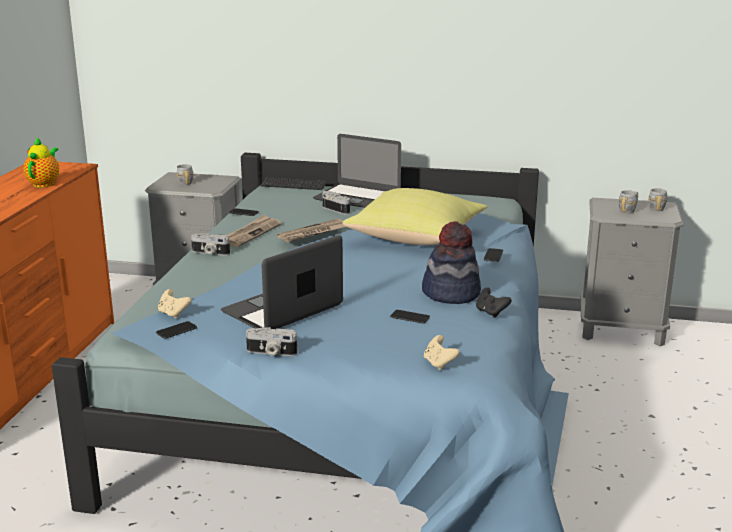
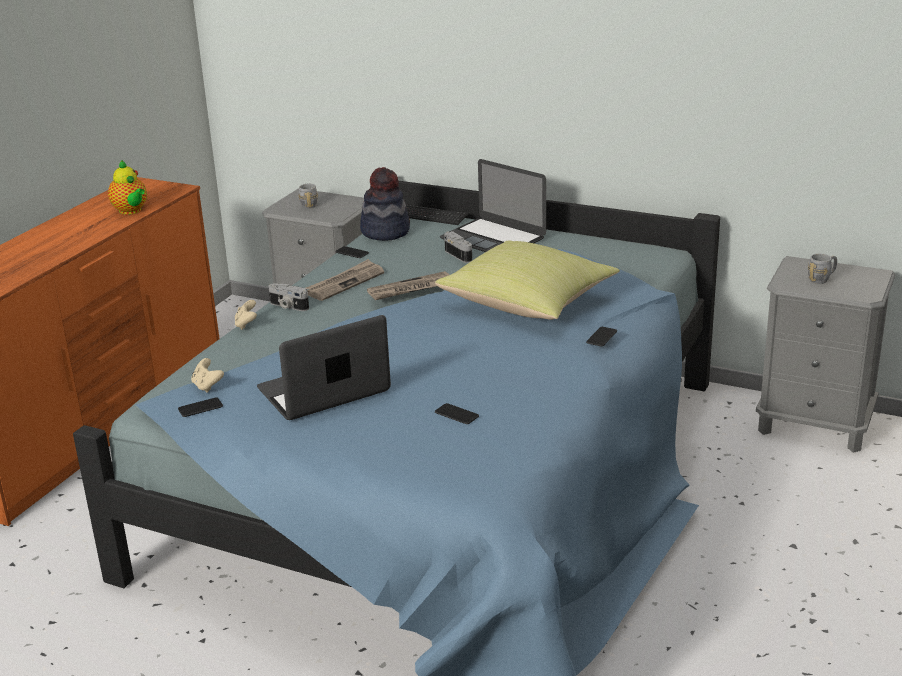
camera: 15 degrees right, 5 degrees up
teapot [23,137,59,187] -> teapot turned 120 degrees clockwise [108,160,147,215]
camera [246,327,297,356] -> none
hat [422,221,481,304] -> hat moved to [360,167,410,241]
beige game controller [424,335,460,370] -> beige game controller moved to [235,300,257,330]
black game controller [476,288,512,318] -> none
grey mug [648,188,667,211] -> none

